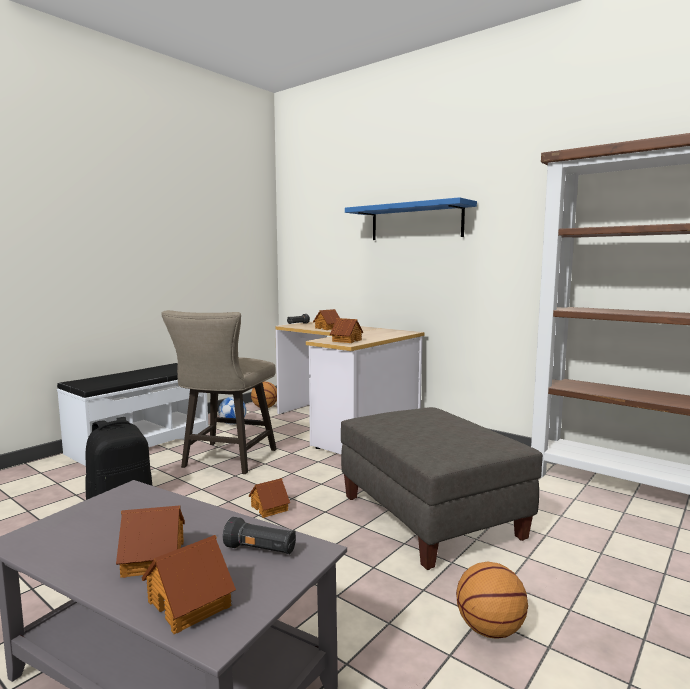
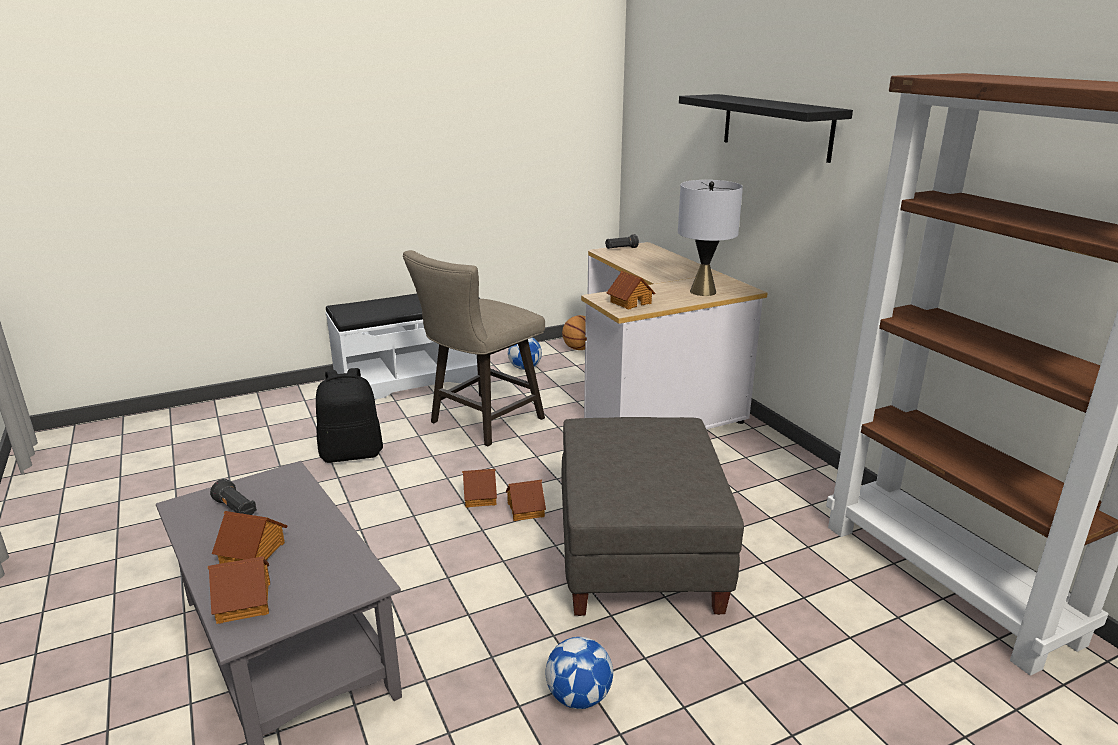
camera: 25 degrees right, 15 degrees up
black flashlight [223,517,296,554] -> black flashlight moved to [210,479,257,515]
toy house [313,309,340,330] -> toy house moved to [506,480,546,521]
blue shelf [345,197,477,240] -> black shelf [679,94,853,163]
basketball [456,561,528,639] -> football [546,637,613,709]
none -> grey table lamp [678,180,743,296]

